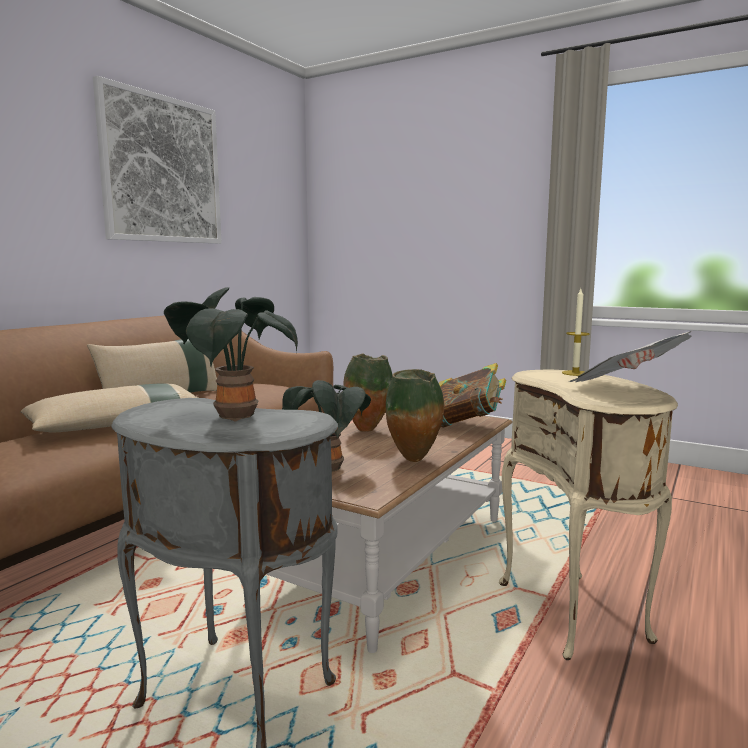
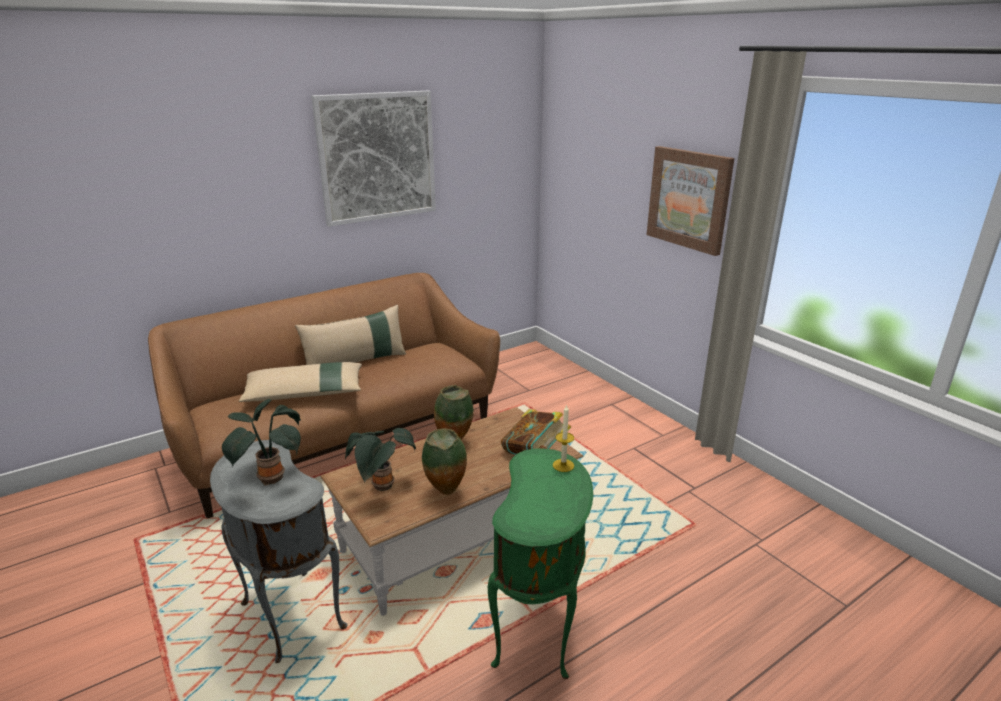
camera: 25 degrees right, 15 degrees up
beige side table [499,370,678,660] -> green side table [488,448,593,679]
newspaper [570,331,692,382] -> none
none -> picture [647,146,735,256]

